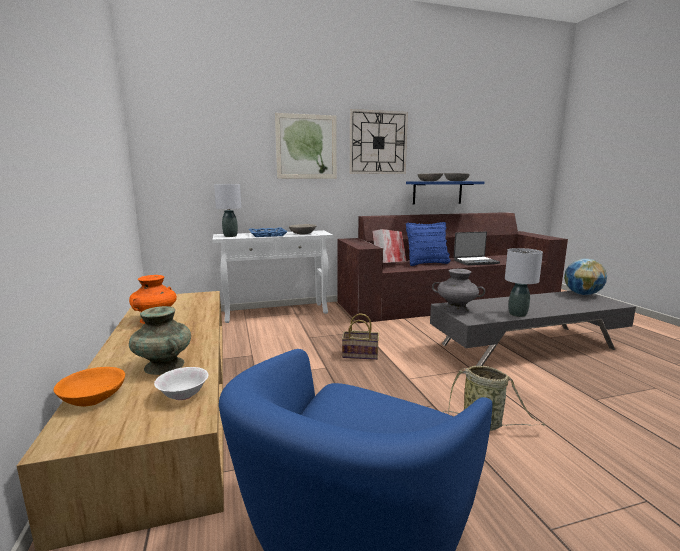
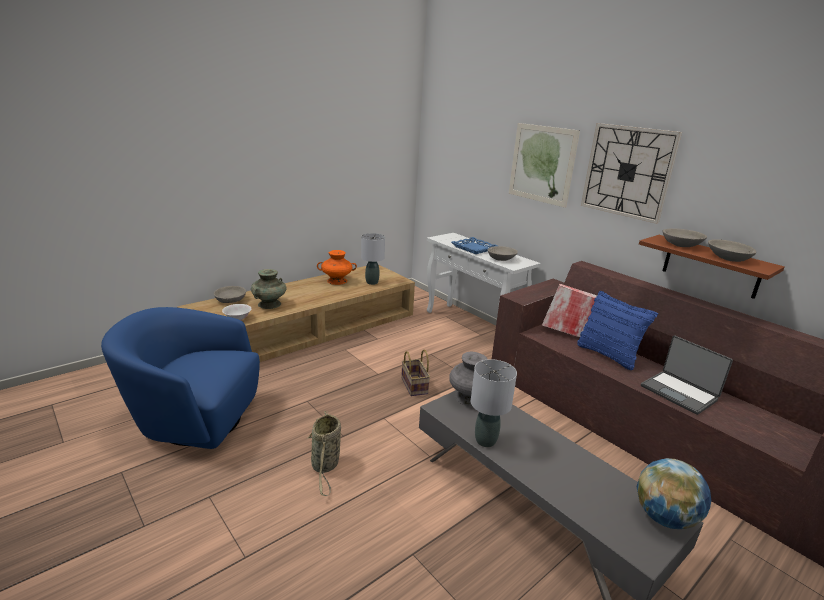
camera: 65 degrees right, 10 degrees up
orange bowl [54,367,125,406] -> grey bowl [214,286,246,303]
grey table lamp [214,184,241,237] -> grey table lamp moved to [361,233,385,285]
blue shelf [406,181,484,205] -> brown shelf [639,235,785,299]

